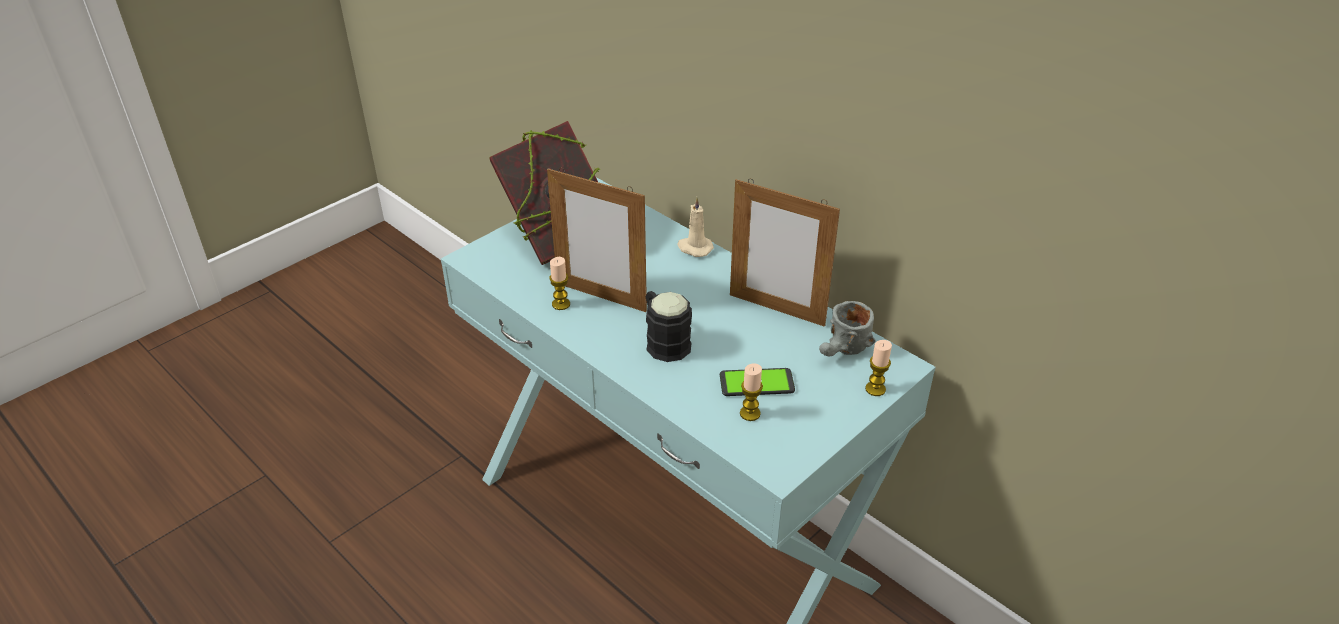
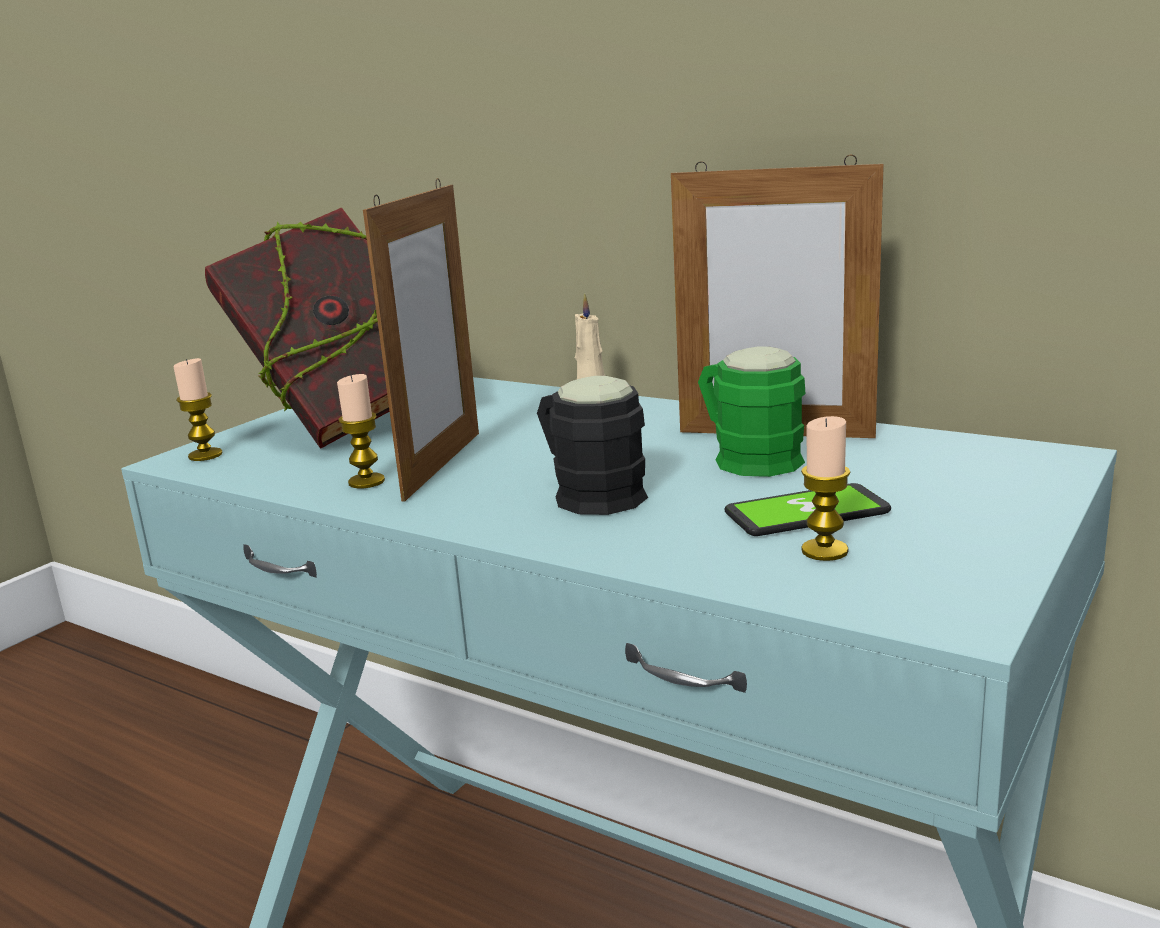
camera: 10 degrees left, 20 degrees down
picture frame [547,168,647,312] -> picture frame turned 90 degrees counterclockwise [363,178,479,502]
grey mug [819,301,876,356] -> none
candle [865,340,892,396] -> candle moved to [173,358,222,461]
none -> green mug [698,346,806,477]

